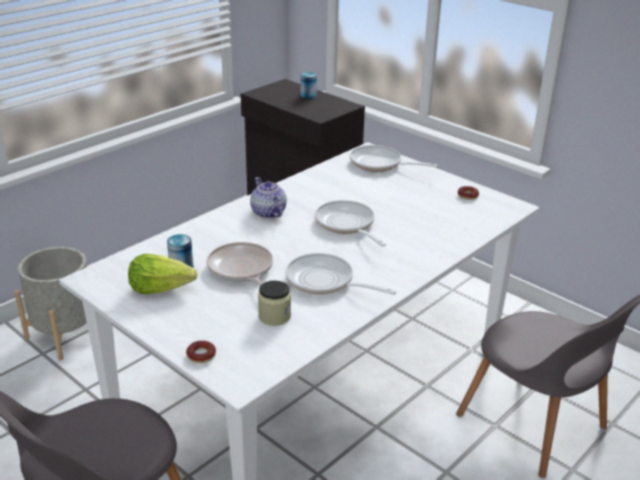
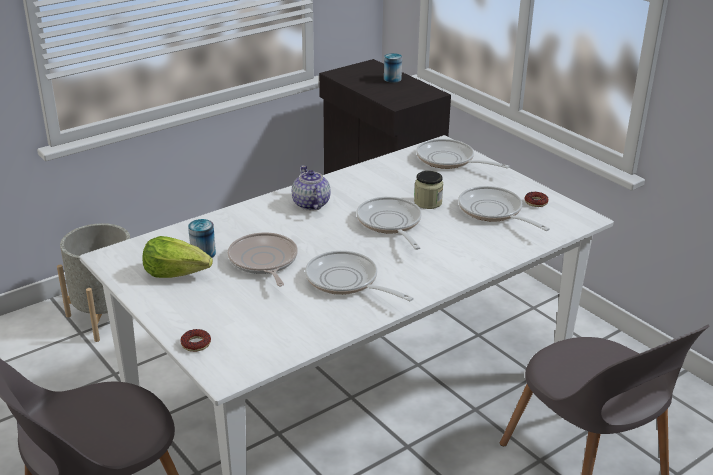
camera: 10 degrees right, 0 degrees up
jar [258,280,291,326] -> jar moved to [414,171,443,209]
none -> frying pan [458,186,550,231]

